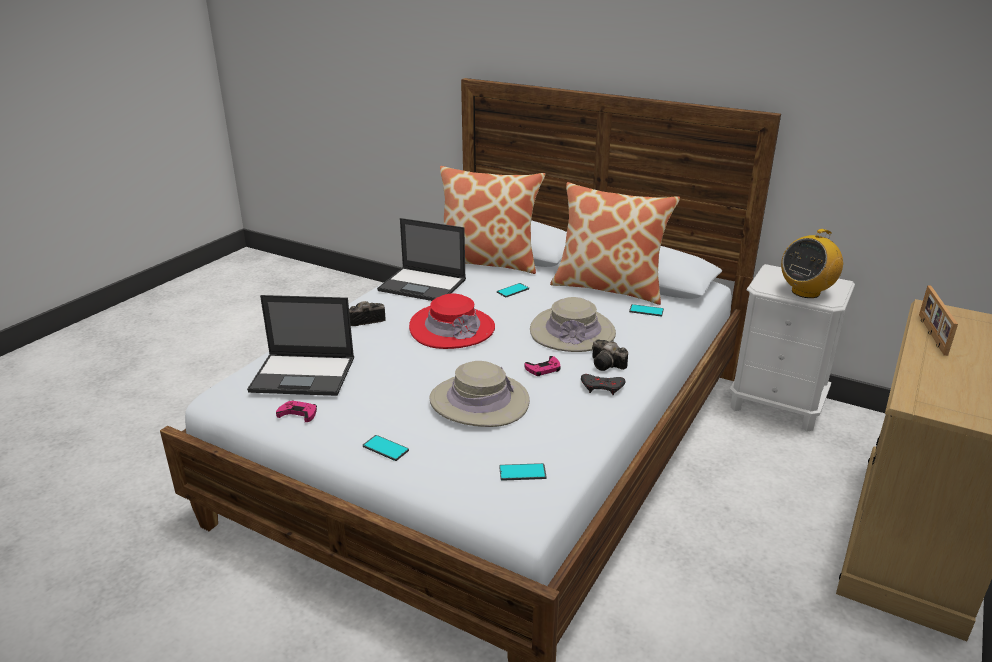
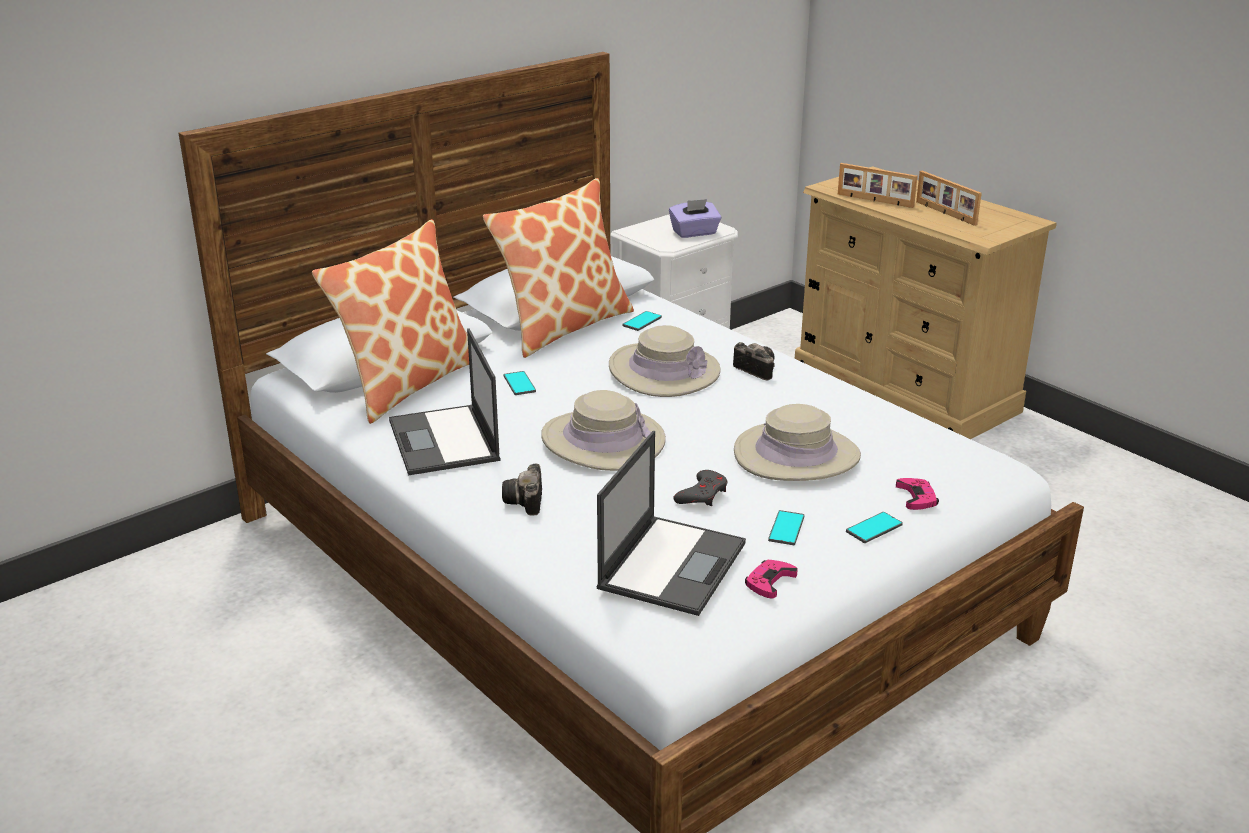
camera: 70 degrees left, 0 degrees up
laptop [377,218,466,301] -> laptop turned 120 degrees clockwise [389,328,501,476]
red hat [409,294,495,349] -> beige hat [541,390,666,471]
phone [499,463,546,481] -> phone moved to [768,510,804,545]
pink game controller [525,356,561,376] -> pink game controller moved to [896,478,939,510]
grey game controller [581,374,625,395] -> grey game controller moved to [674,470,727,506]
camera [592,339,628,371] -> camera turned 105 degrees counterclockwise [733,342,775,380]
radio [781,229,843,298] -> purple tissue box [669,199,722,238]
none -> picture frame [916,171,982,226]

